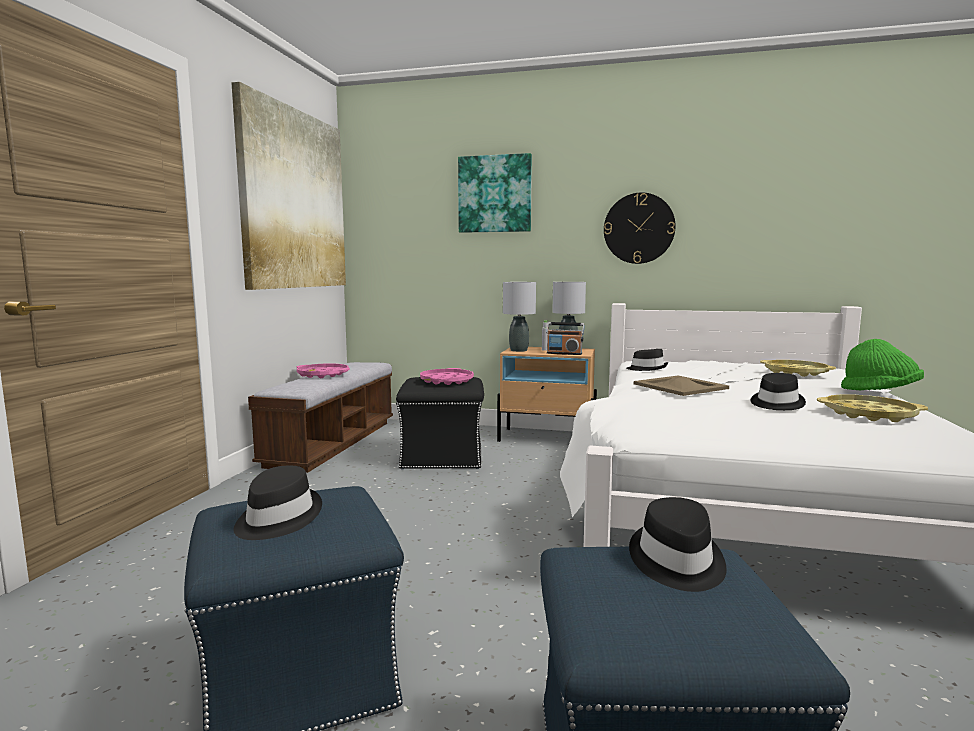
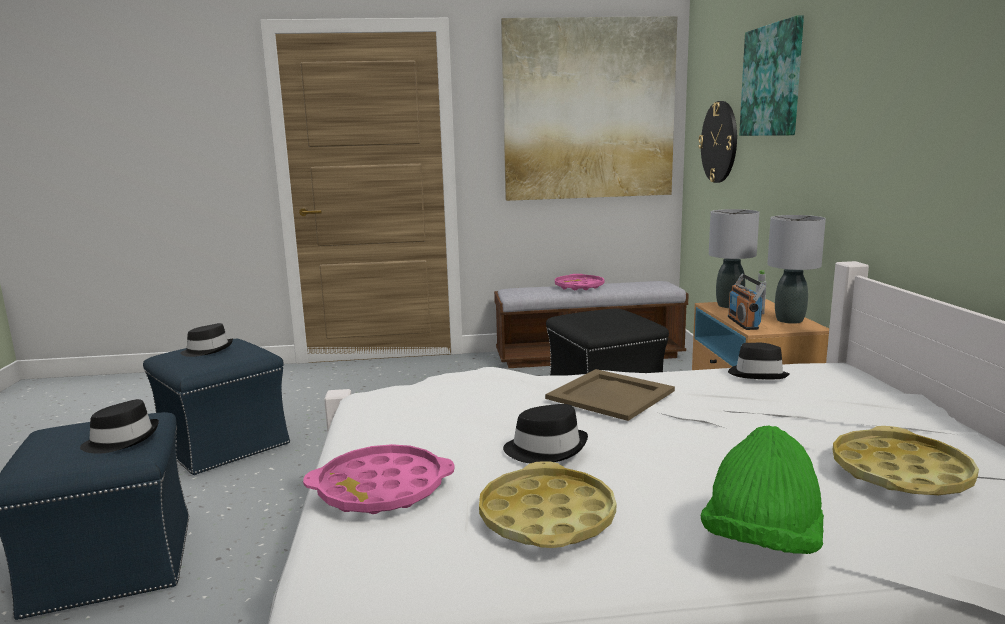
camera: 70 degrees right, 5 degrees up
pink tray [420,368,474,385] -> pink tray moved to [303,444,455,514]
wall clock [604,192,676,264] -> wall clock moved to [698,101,737,183]

